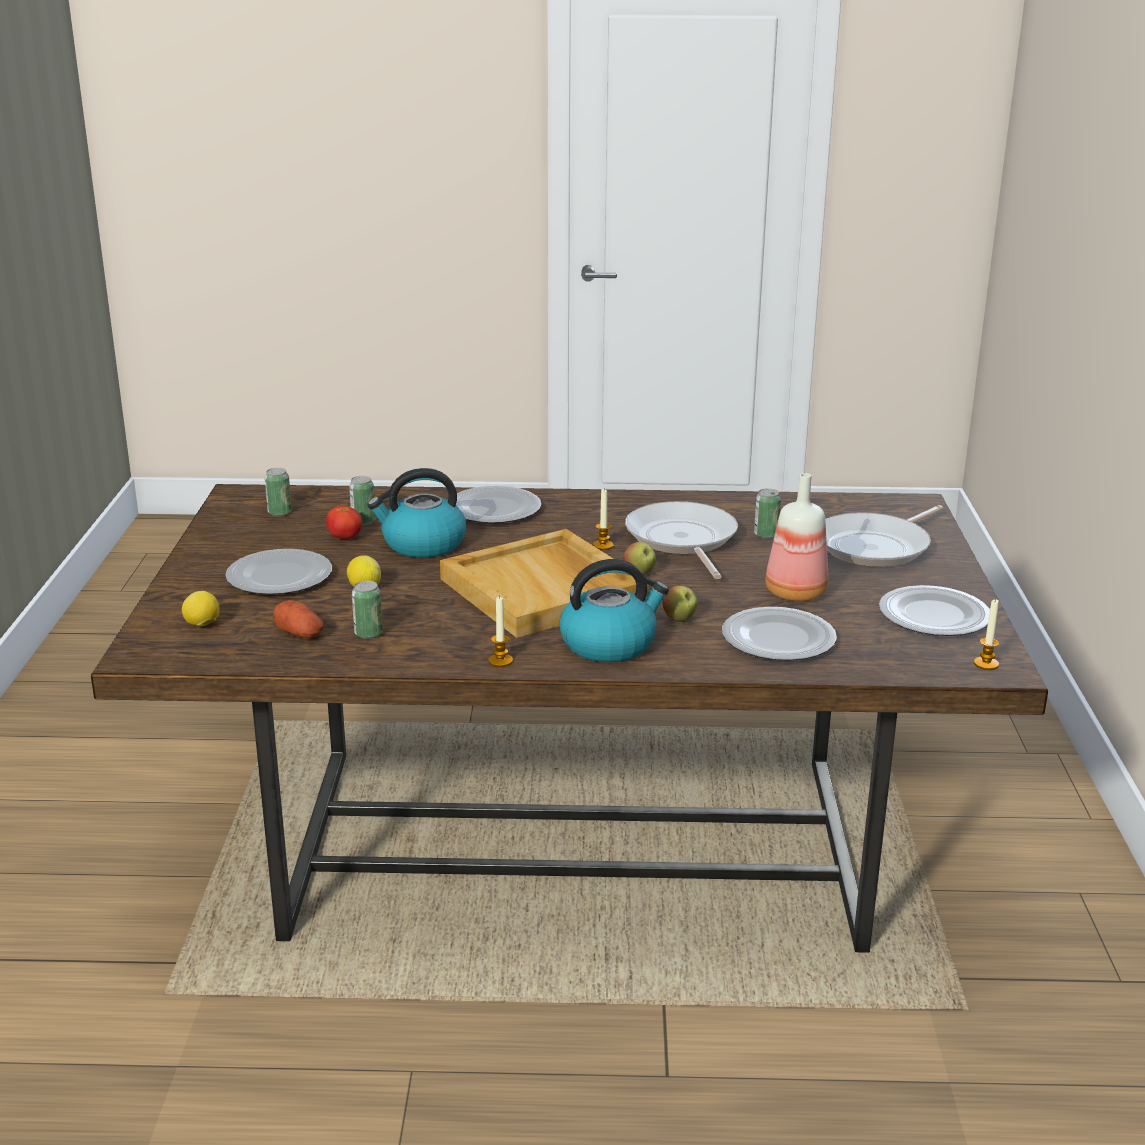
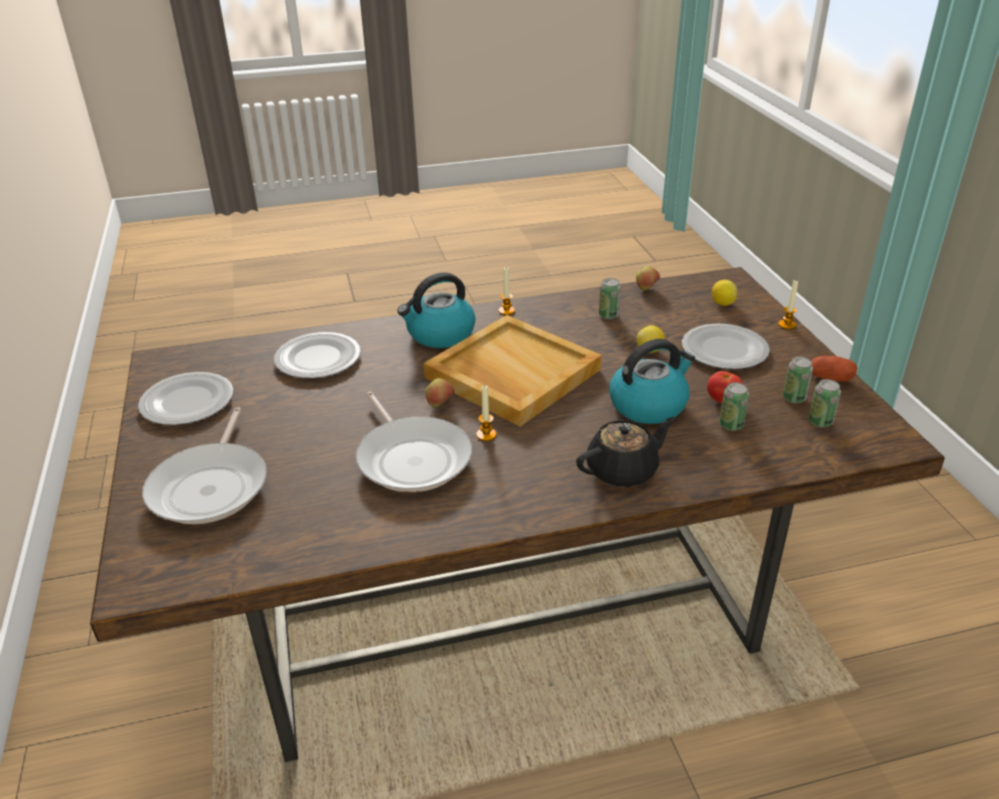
camera: 165 degrees right, 10 degrees up
potato [273,600,324,638] -> potato moved to [811,356,858,382]
plate [456,486,541,523] -> black teapot [576,417,675,487]
apple [663,586,697,622] -> apple moved to [636,266,660,291]
can [754,488,781,539] -> can moved to [783,357,813,403]
bottle [765,473,828,602] -> none
frying pan [825,505,943,567] -> frying pan turned 150 degrees clockwise [142,407,267,524]
candle [974,599,999,670] -> candle moved to [778,280,798,329]

